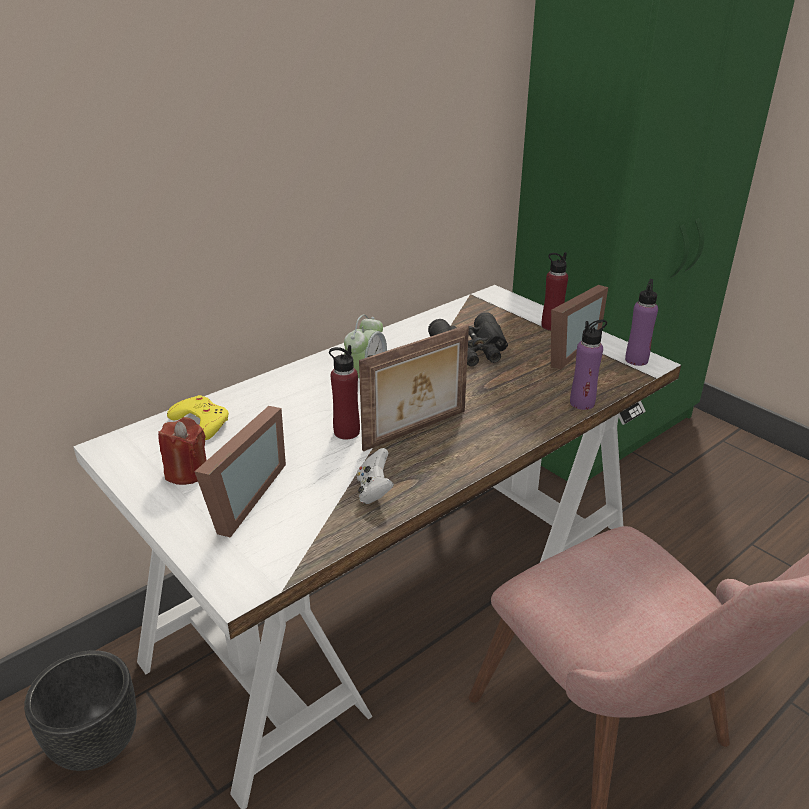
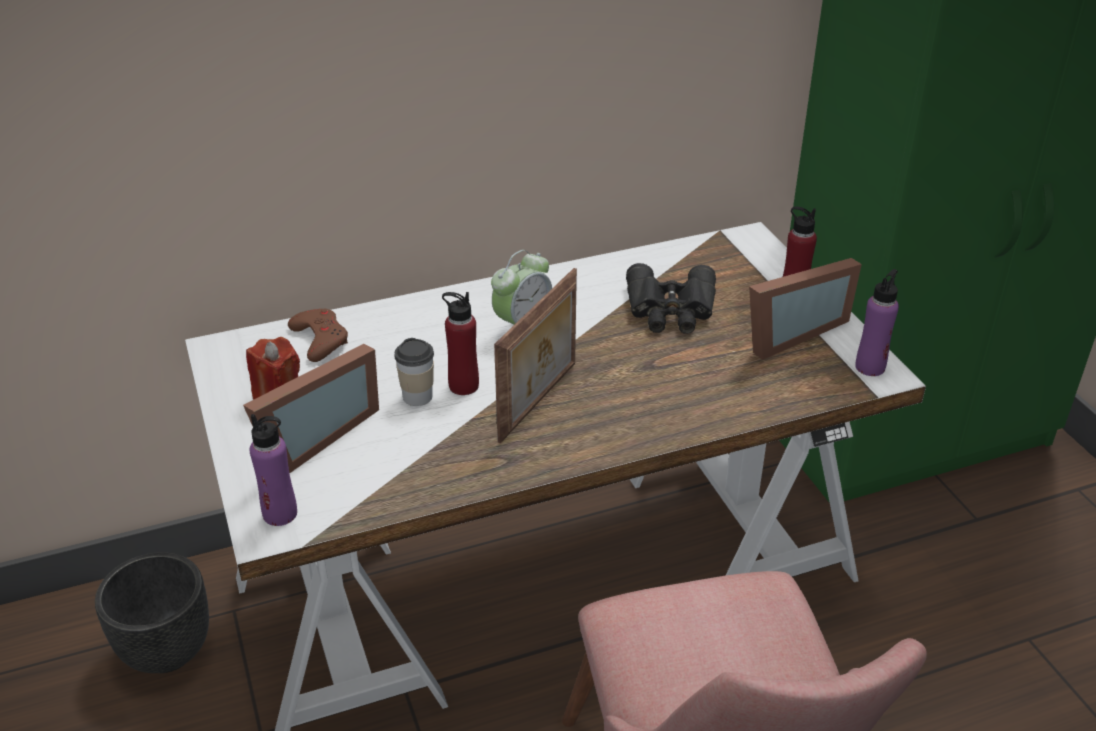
camera: 20 degrees right, 5 degrees up
yellow game controller [167,395,229,440] -> brown game controller [288,308,348,362]
white game controller [357,448,394,504] -> none
picture frame [359,325,469,451] -> picture frame turned 45 degrees counterclockwise [494,268,577,443]
purple bottle [570,320,607,410] -> purple bottle moved to [250,414,297,526]
none -> cup [394,338,434,406]

